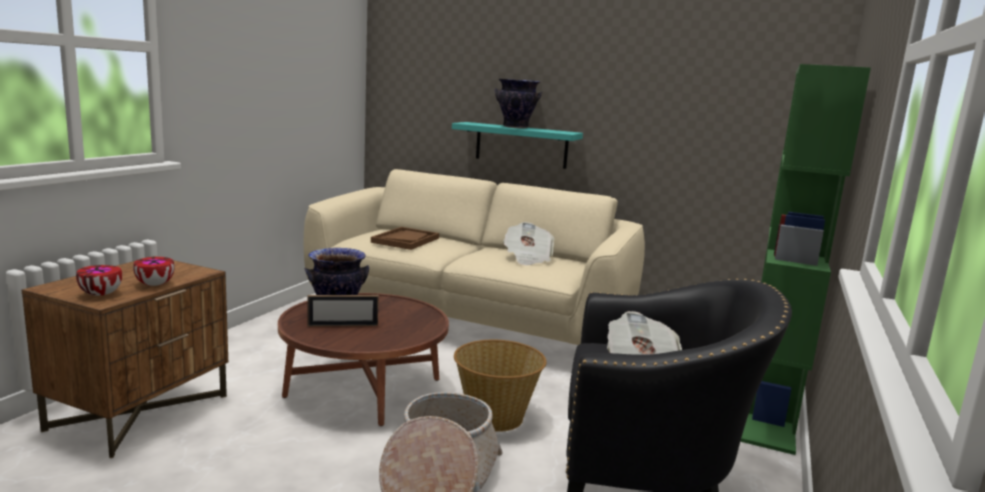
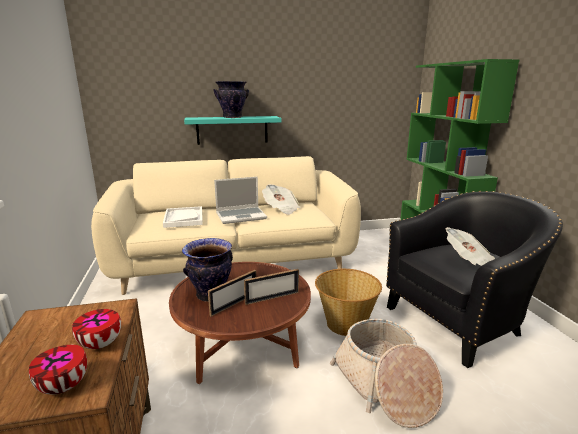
camera: 35 degrees left, 5 degrees up
brown tray [371,227,439,250] -> white tray [163,206,203,228]
none -> laptop [214,177,267,224]
none -> picture frame [244,269,299,305]

